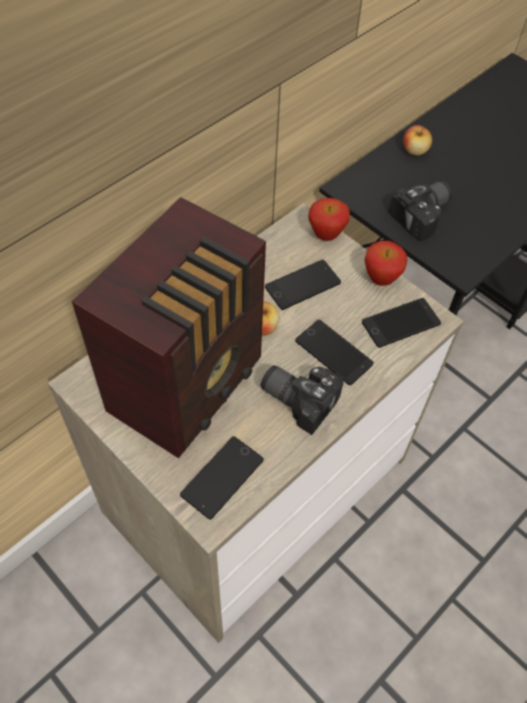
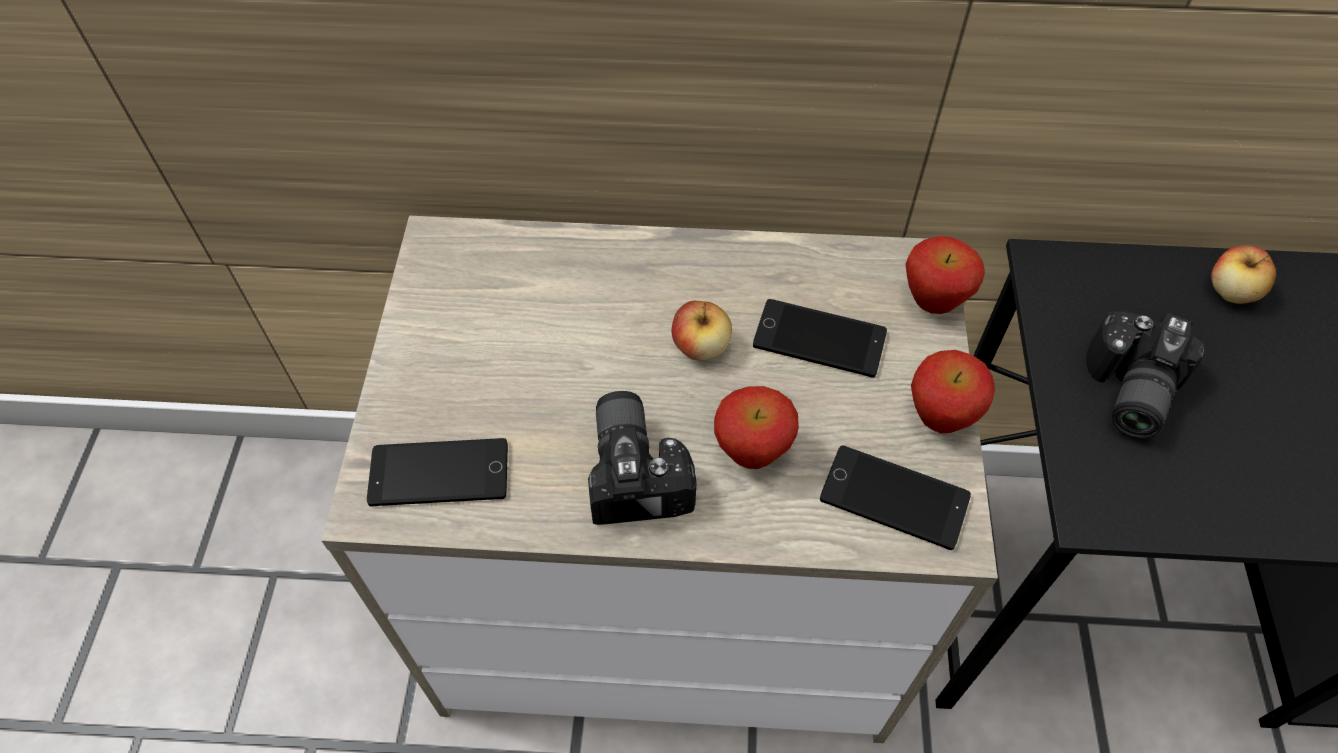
camera: 50 degrees right, 0 degrees up
radio [72,197,266,458] -> none
phone [295,320,374,385] -> apple [714,386,799,469]
camera [388,181,452,241] -> camera turned 105 degrees clockwise [1086,310,1205,438]

